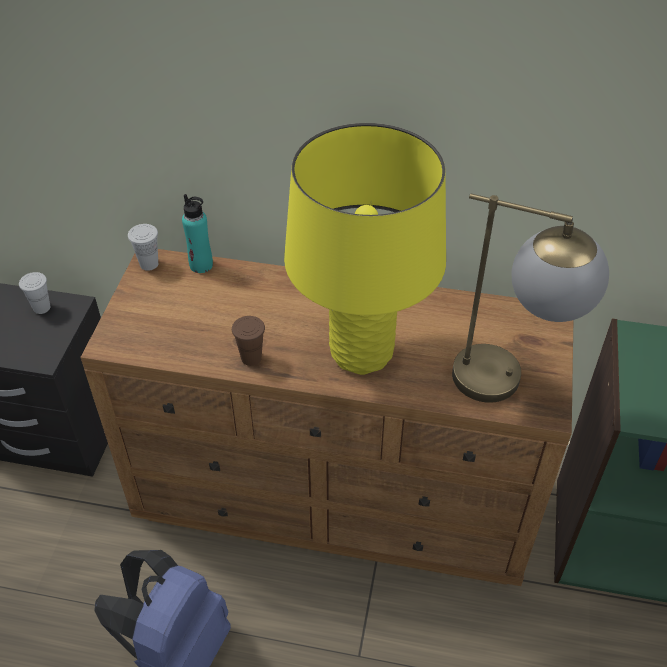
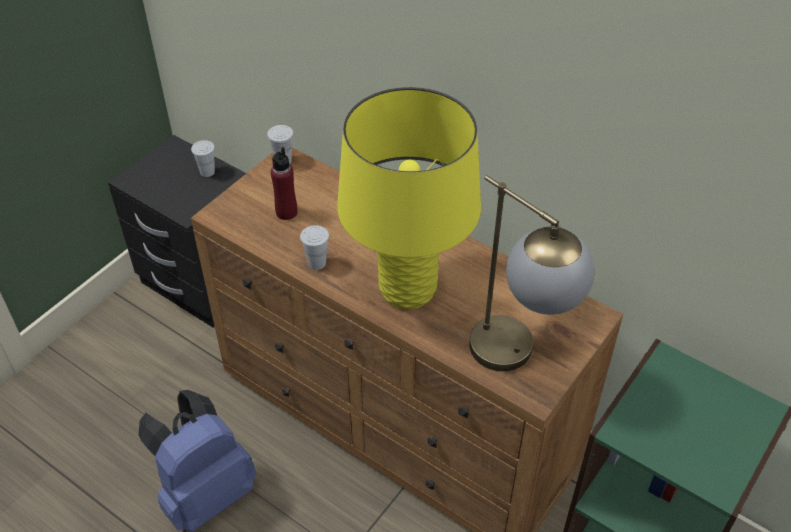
camera: 25 degrees right, 0 degrees up
turquoise bottle [182,194,213,273] -> none
brown cup [232,316,265,366] -> white cup [300,225,329,270]
none -> red bottle [271,147,297,220]

